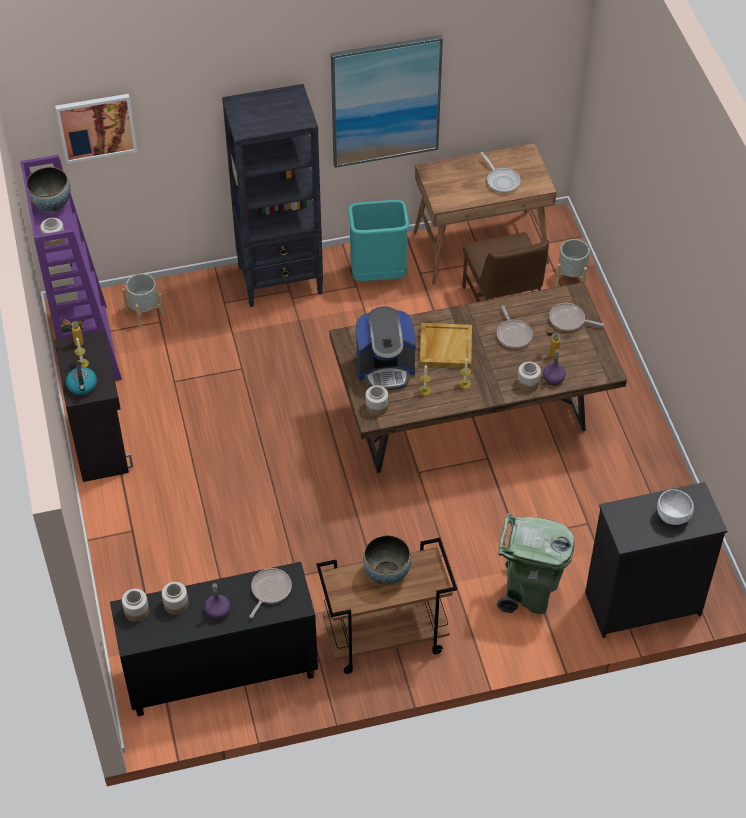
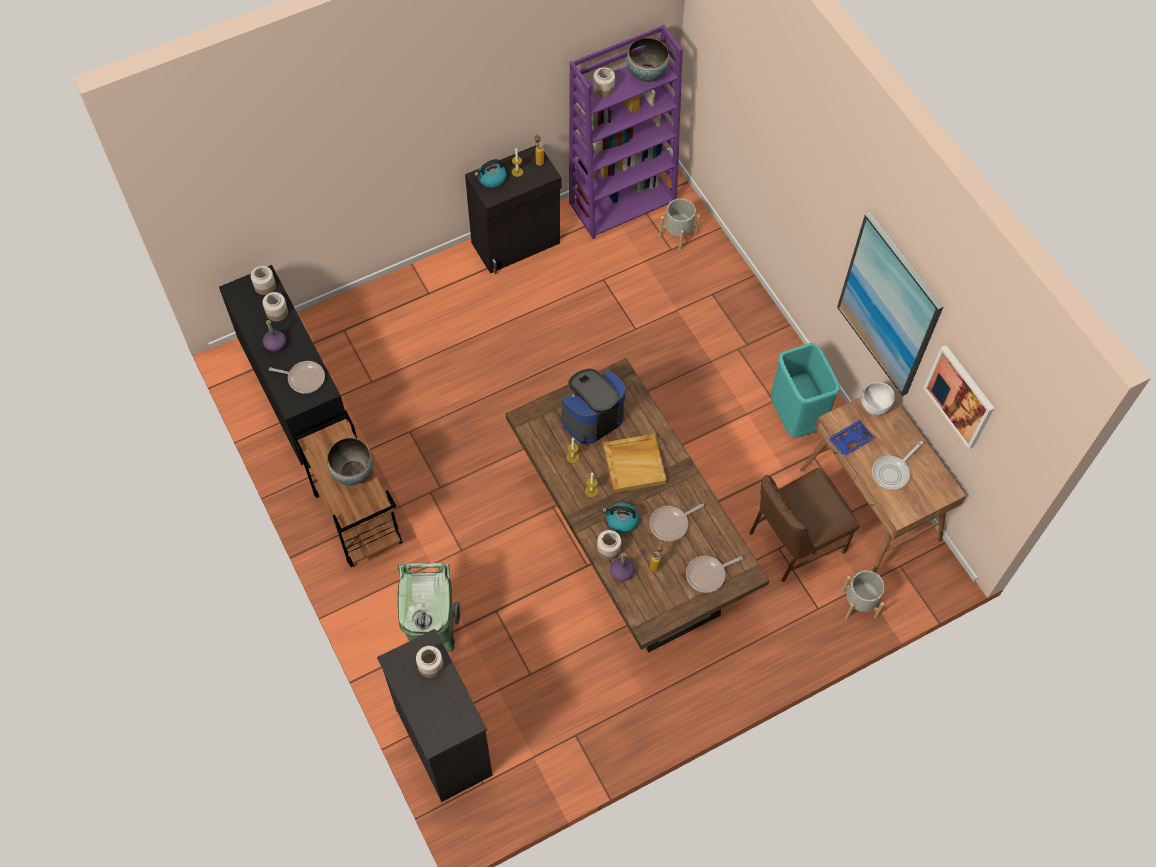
camera: 75 degrees right, 10 degrees up
picture [55,94,137,164] -> picture moved to [923,345,994,449]
black bookcase [222,84,323,307] -> none
coffee machine [356,307,416,390] -> coffee machine turned 75 degrees clockwise [561,369,626,444]
jar [365,385,388,416] -> jar moved to [416,646,443,678]
frying pan [549,303,604,331] -> frying pan turned 120 degrees counterclockwise [686,556,743,593]
white bowl [657,489,694,525] -> white bowl moved to [861,382,895,415]
none -> kettle [602,503,639,534]
none -> blue tray [828,420,875,456]

